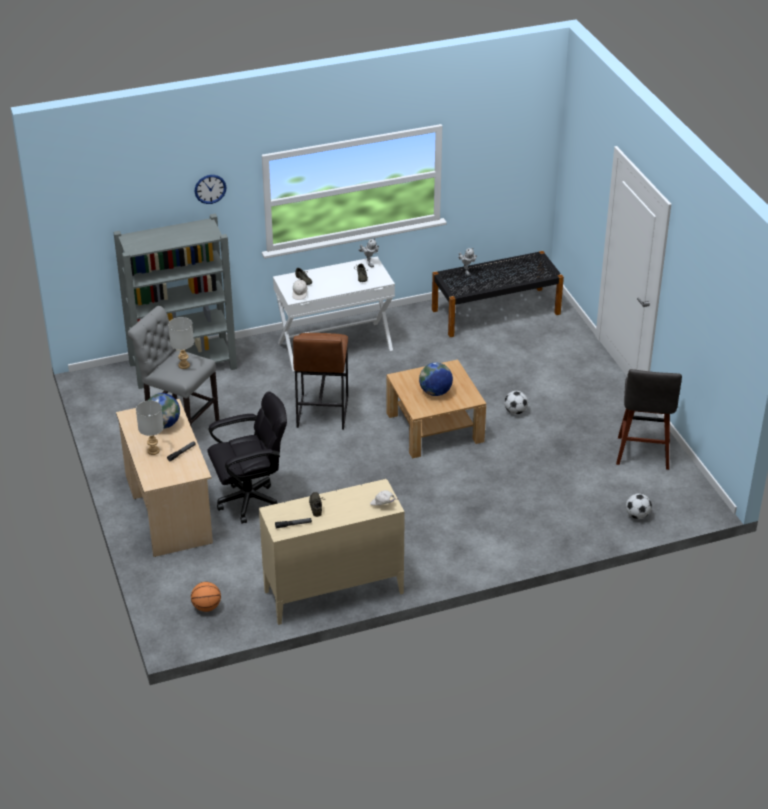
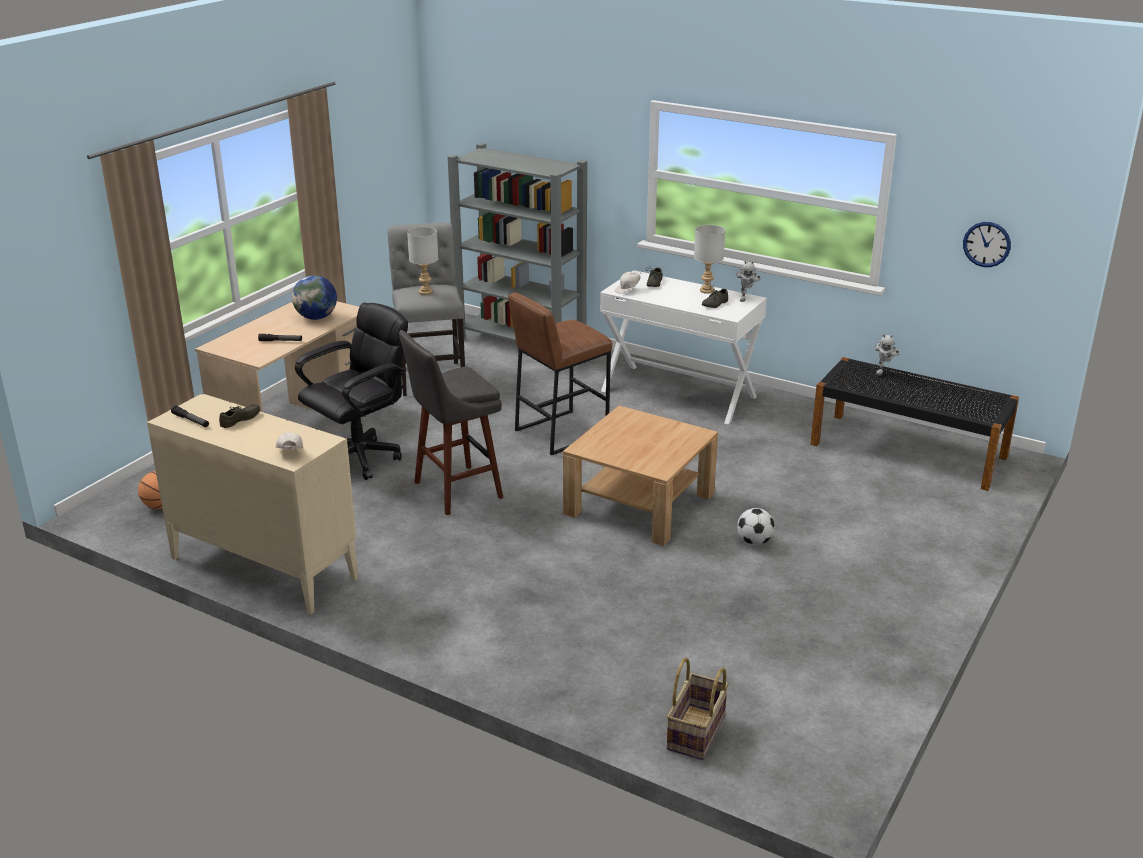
camera: 50 degrees right, 10 degrees down
grey table lamp [136,400,164,455] -> grey table lamp moved to [694,225,725,294]
wall clock [195,175,227,204] -> wall clock moved to [963,222,1011,267]
black office chair [207,392,287,524] -> black office chair turned 75 degrees counterclockwise [295,303,408,480]
globe [419,362,453,396] -> none
grey stool [616,369,682,470] -> grey stool moved to [399,330,503,515]
football [626,493,652,519] -> basket [666,658,729,760]

